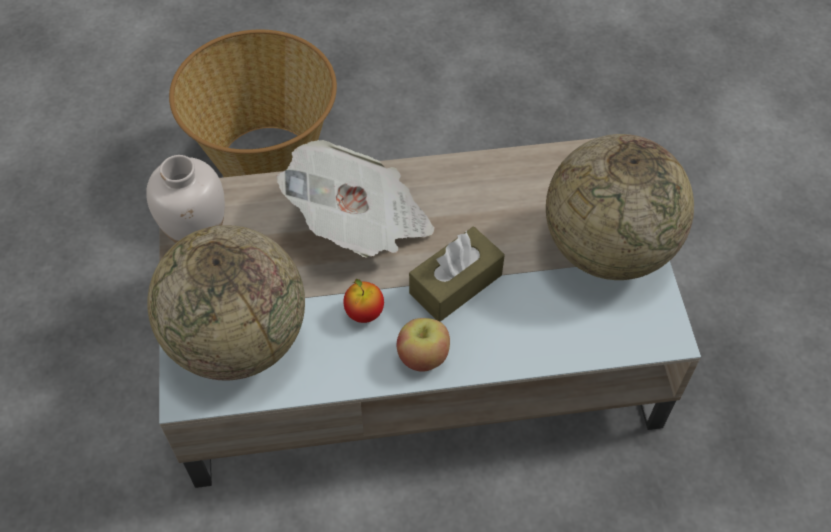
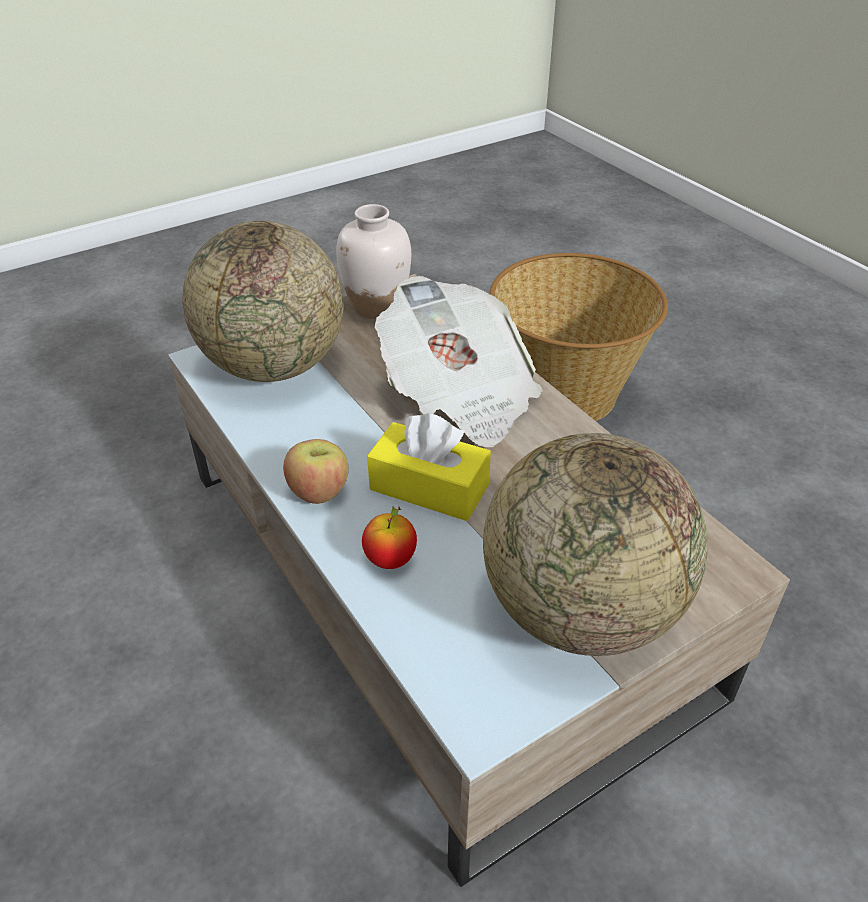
camera: 65 degrees right, 15 degrees down
apple [343,279,384,323] -> apple moved to [362,507,417,569]
brown tissue box [409,227,505,322] -> yellow tissue box [367,413,491,521]

